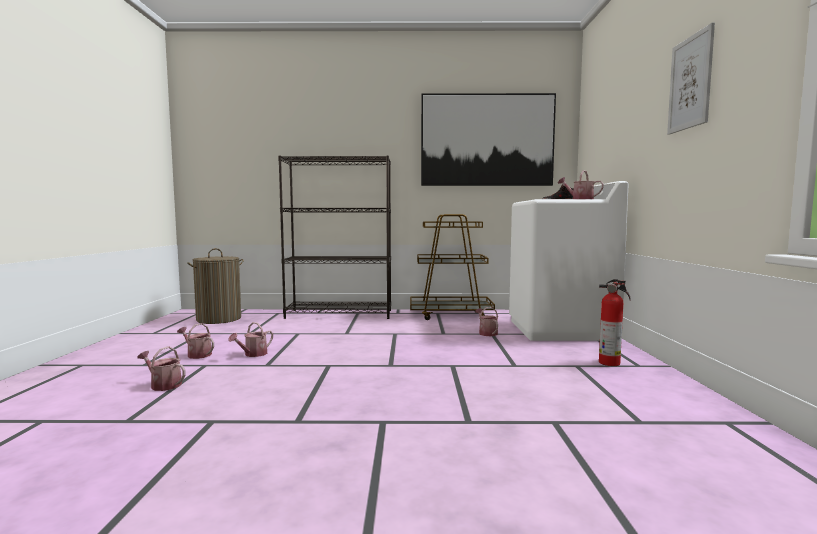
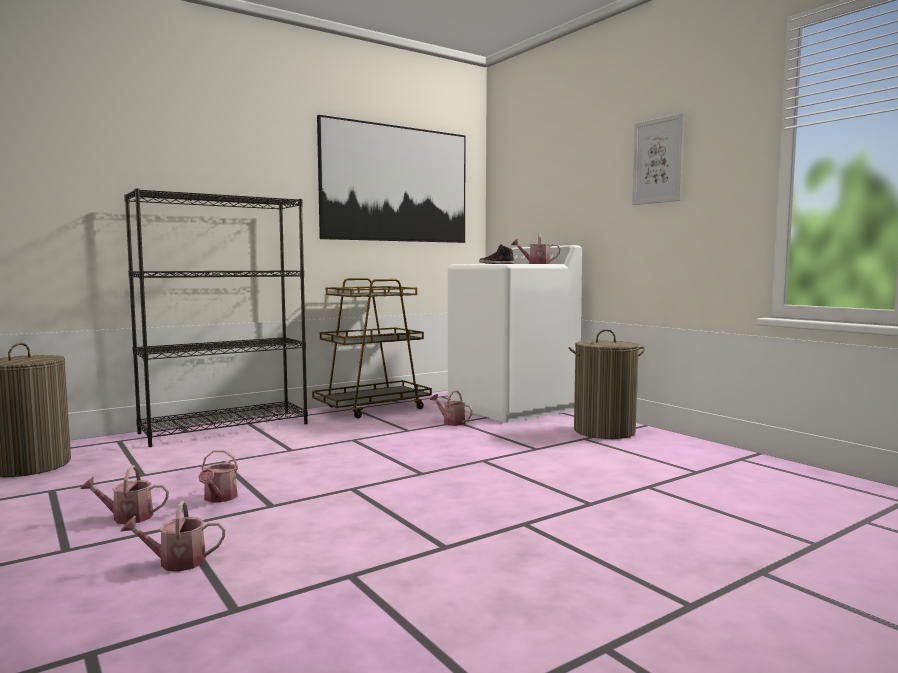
camera: 35 degrees left, 0 degrees up
fire extinguisher [599,279,631,366] -> laundry basket [568,329,645,439]

